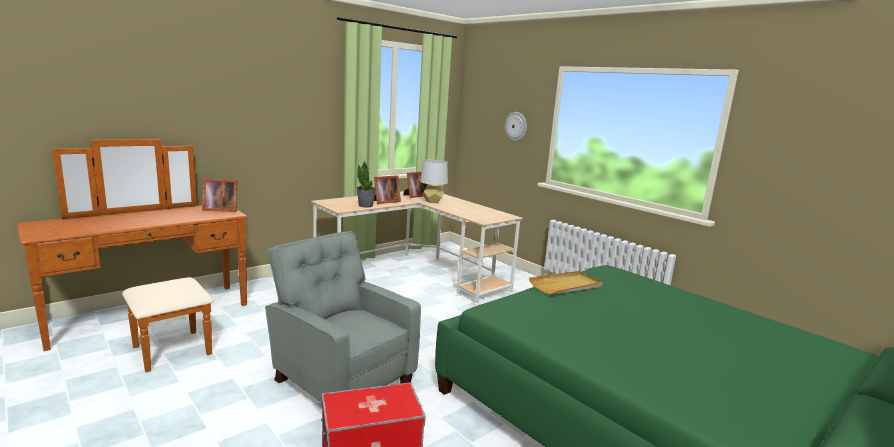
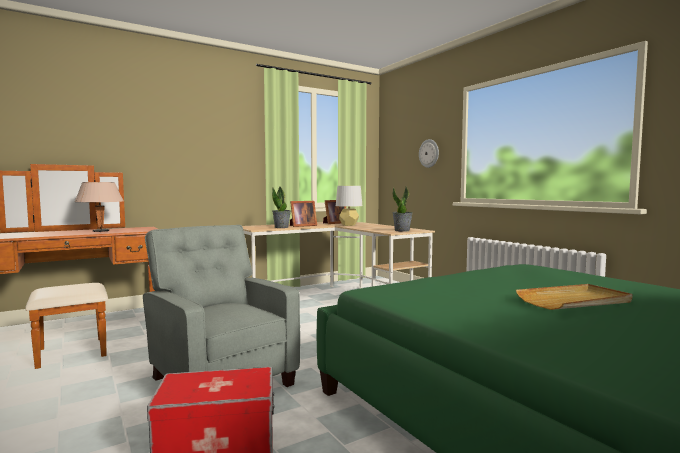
camera: 10 degrees right, 10 degrees down
picture frame [202,178,237,212] -> none
beige tray [529,271,603,294] -> beige tray moved to [516,284,633,310]
none -> beige table lamp [74,182,124,232]
none -> potted plant [392,186,413,232]

